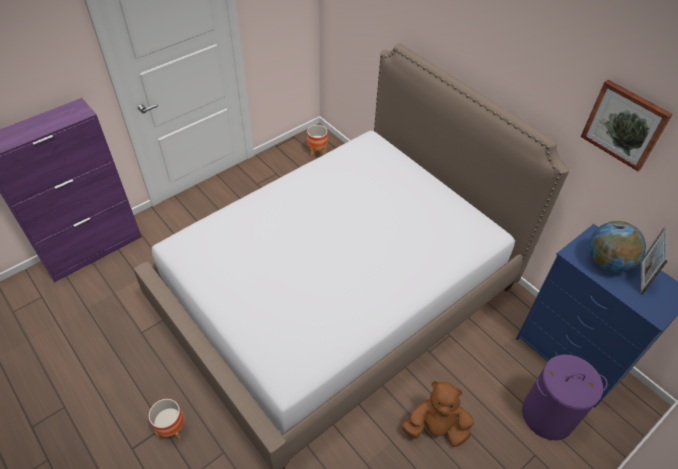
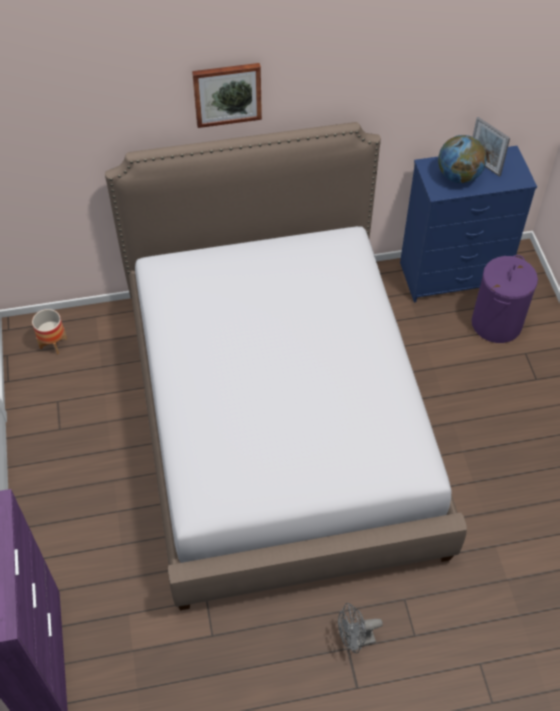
camera: 60 degrees left, 5 degrees up
planter [149,399,186,441] -> grey fan [338,603,383,653]
brown plush toy [402,381,474,447] -> none
picture [581,80,673,171] -> picture moved to [192,63,262,128]

